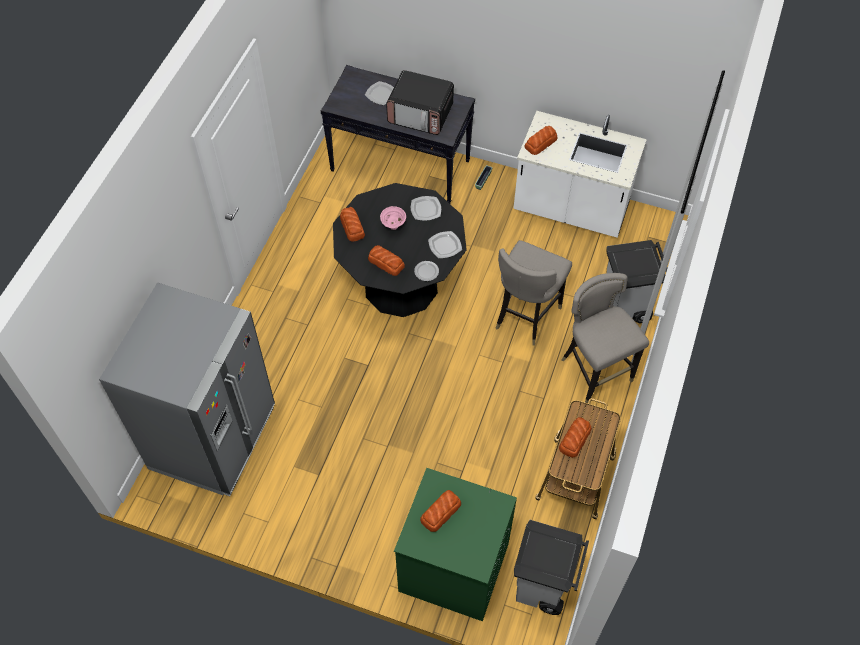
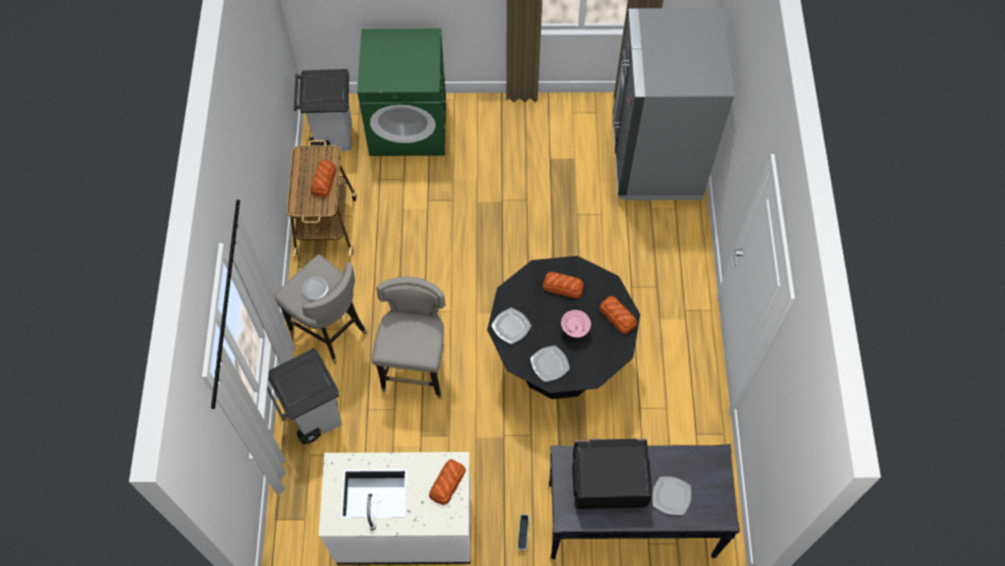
camera: 160 degrees right, 5 degrees up
plate [414,261,439,281] -> plate moved to [302,276,329,300]
bread [420,490,461,532] -> none

